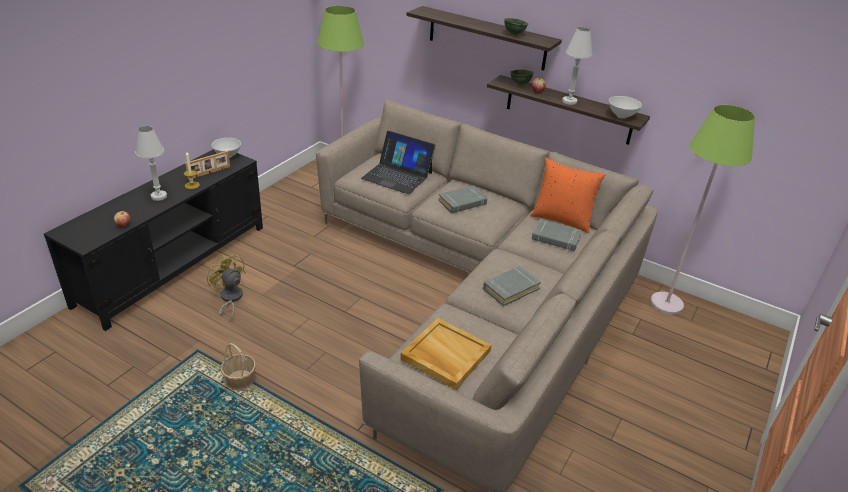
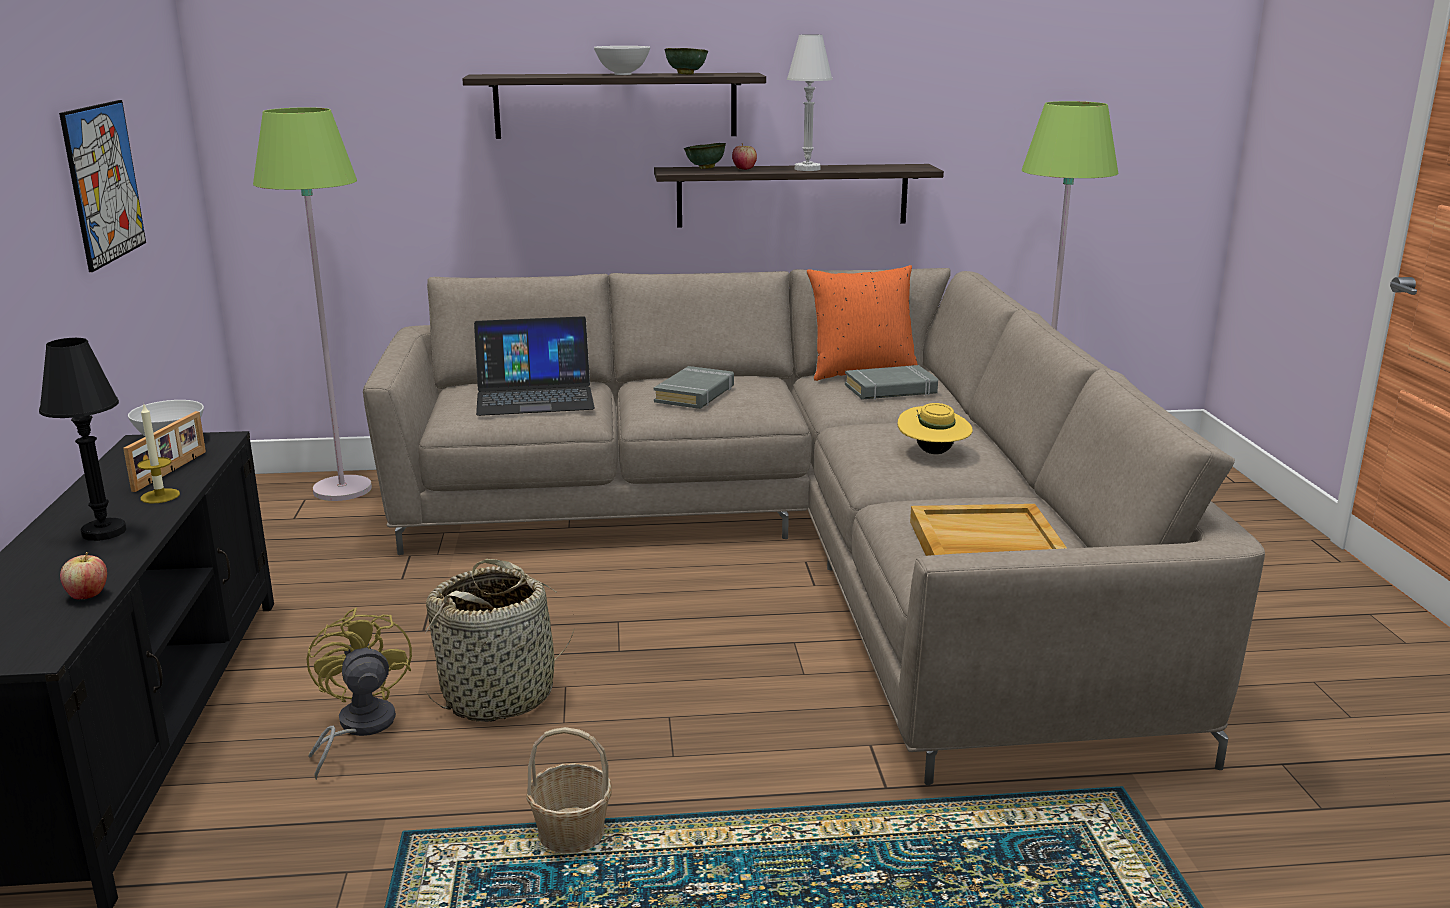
camera: 35 degrees left, 15 degrees down
white table lamp [136,126,167,201] -> black table lamp [39,338,126,541]
yellow fan [207,253,246,322] -> yellow fan turned 60 degrees clockwise [307,607,412,780]
grey book [483,266,541,306] -> yellow hat [898,403,973,454]
white bowl [609,96,642,119] -> white bowl moved to [594,46,650,75]
none -> picture [59,100,146,272]
none -> basket [426,559,574,722]

